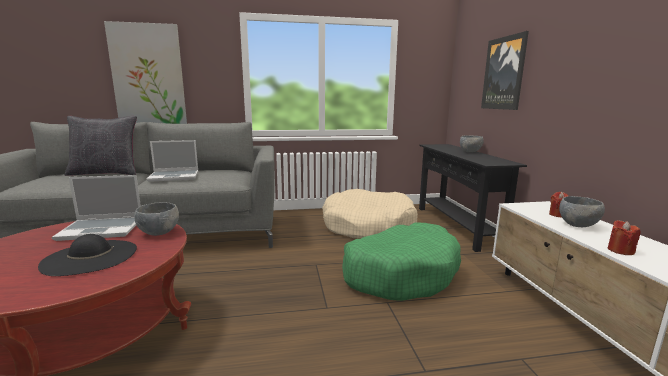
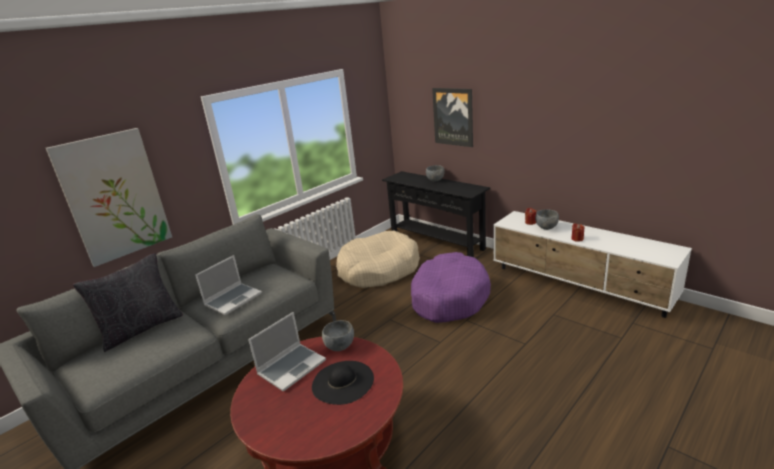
camera: 35 degrees left, 10 degrees up
green dog bed [342,222,461,301] -> purple dog bed [411,252,491,323]

